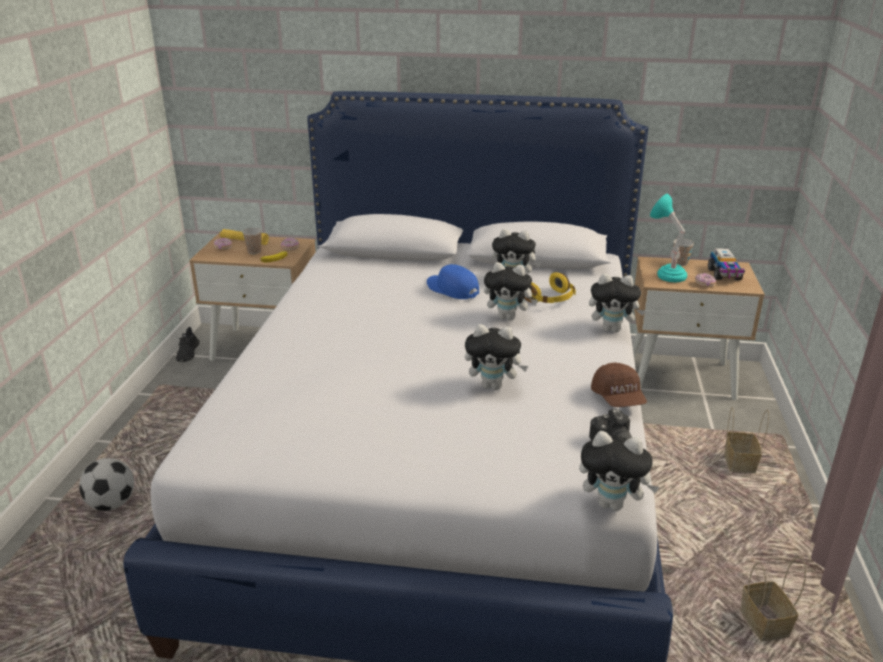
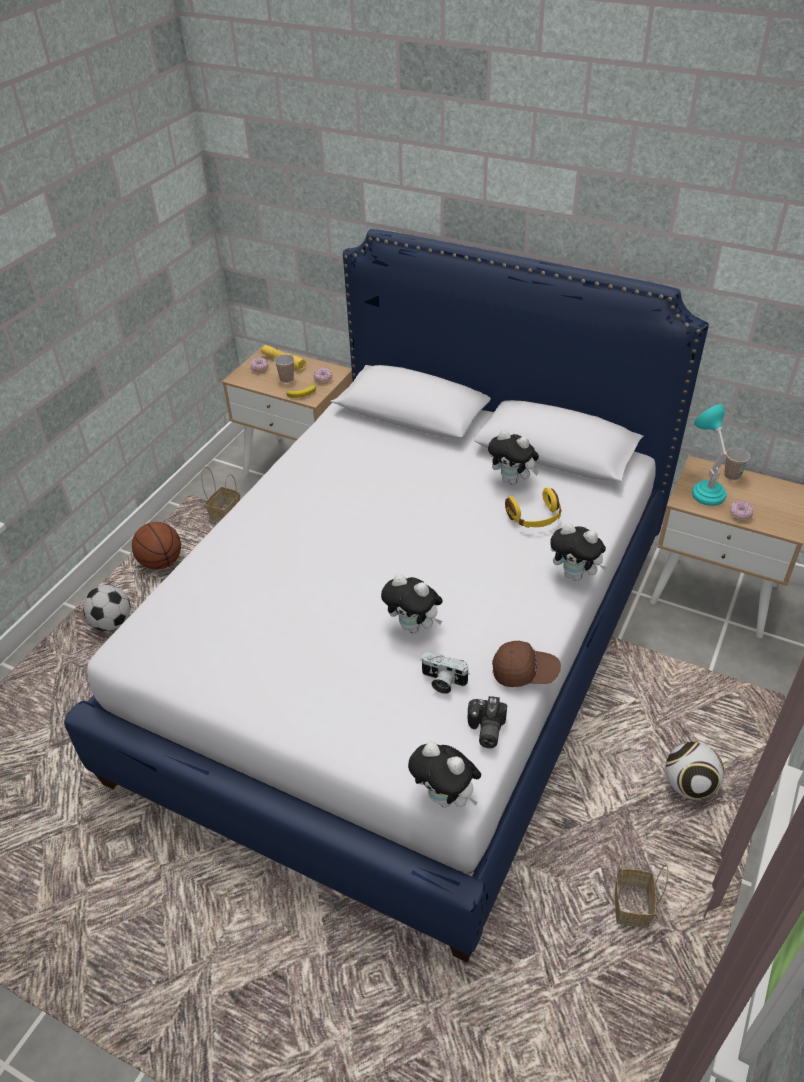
camera: 20 degrees right, 15 degrees up
black shoe [176,327,200,362] -> none
blue cap [427,264,479,299] -> none
plush toy [484,262,538,320] -> none
brown cap [591,362,647,407] -> brown cap turned 90 degrees counterclockwise [492,641,561,687]
toy truck [708,249,745,280] -> none
basket [724,408,769,473] -> basket moved to [201,467,240,523]
none -> basketball [132,522,181,570]
none -> camera [421,652,470,694]
none -> football [665,742,724,800]

